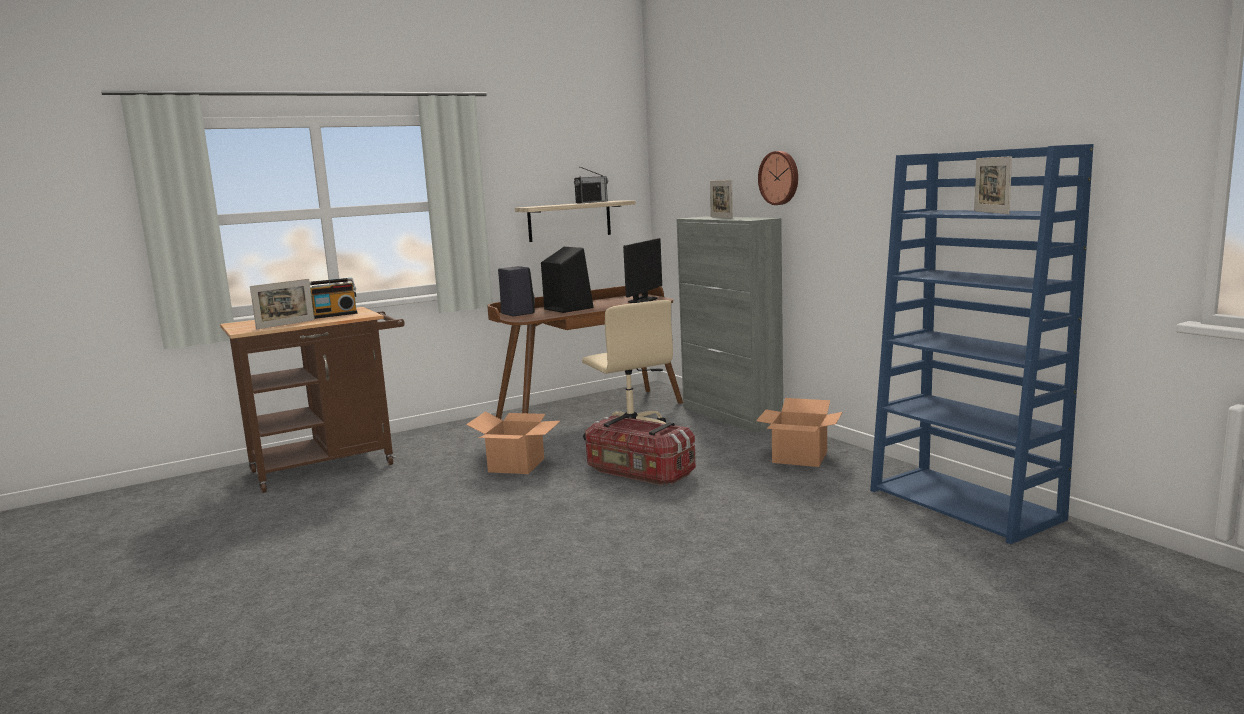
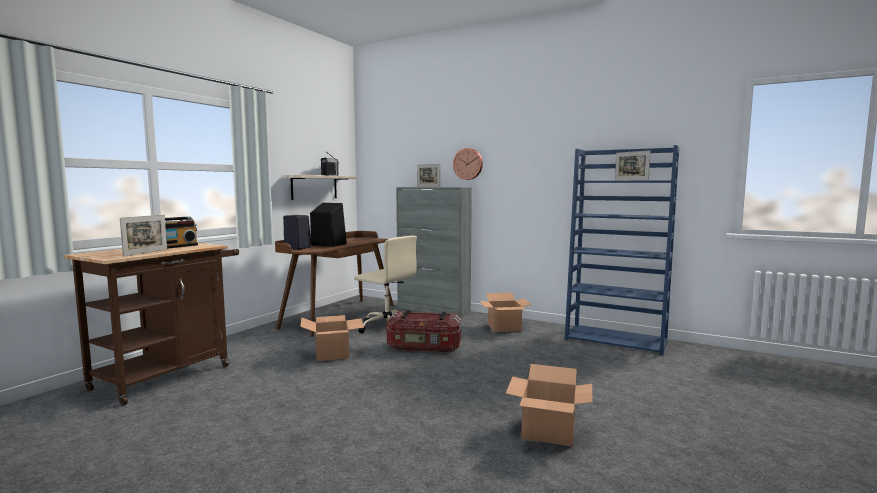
camera: 30 degrees left, 5 degrees down
monitor [623,238,662,303] -> none
none -> cardboard box [506,364,592,447]

